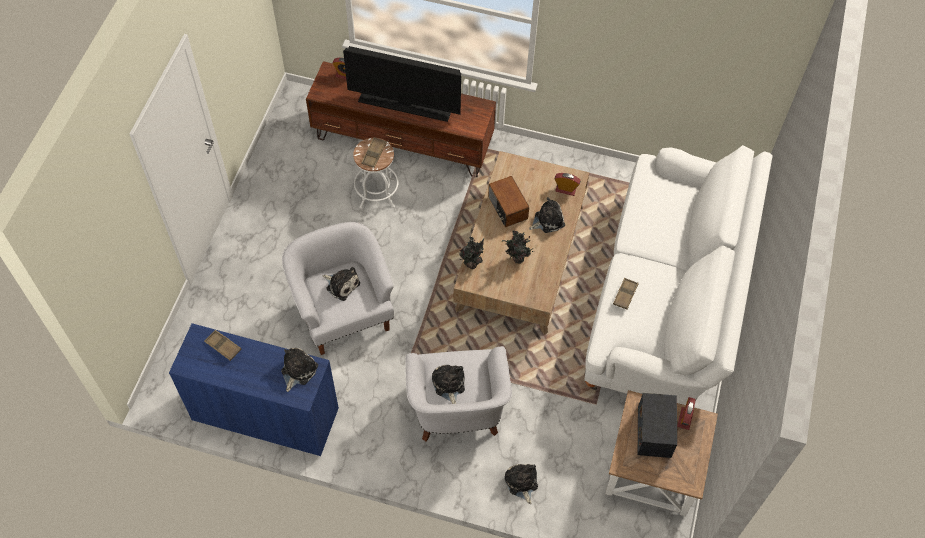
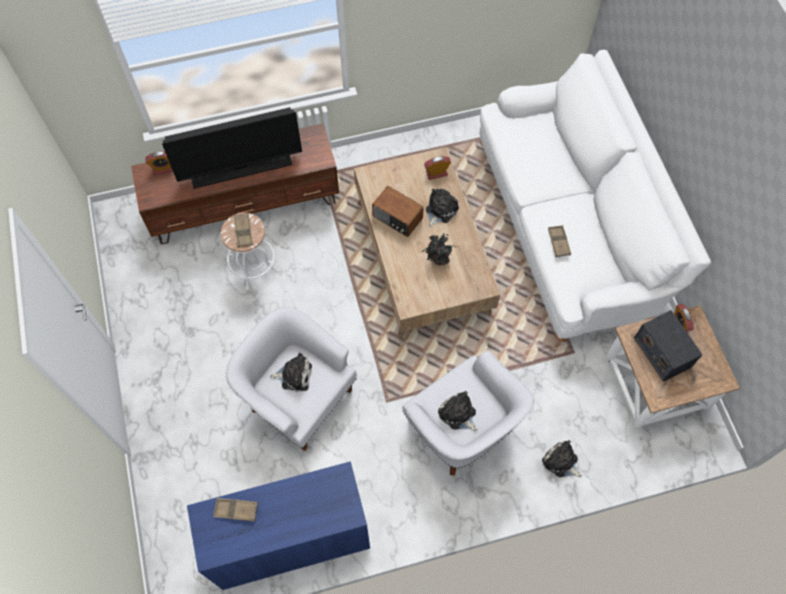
camera: 30 degrees left, 5 degrees up
plush toy [281,348,318,392] -> none
potted plant [458,236,484,269] -> none

